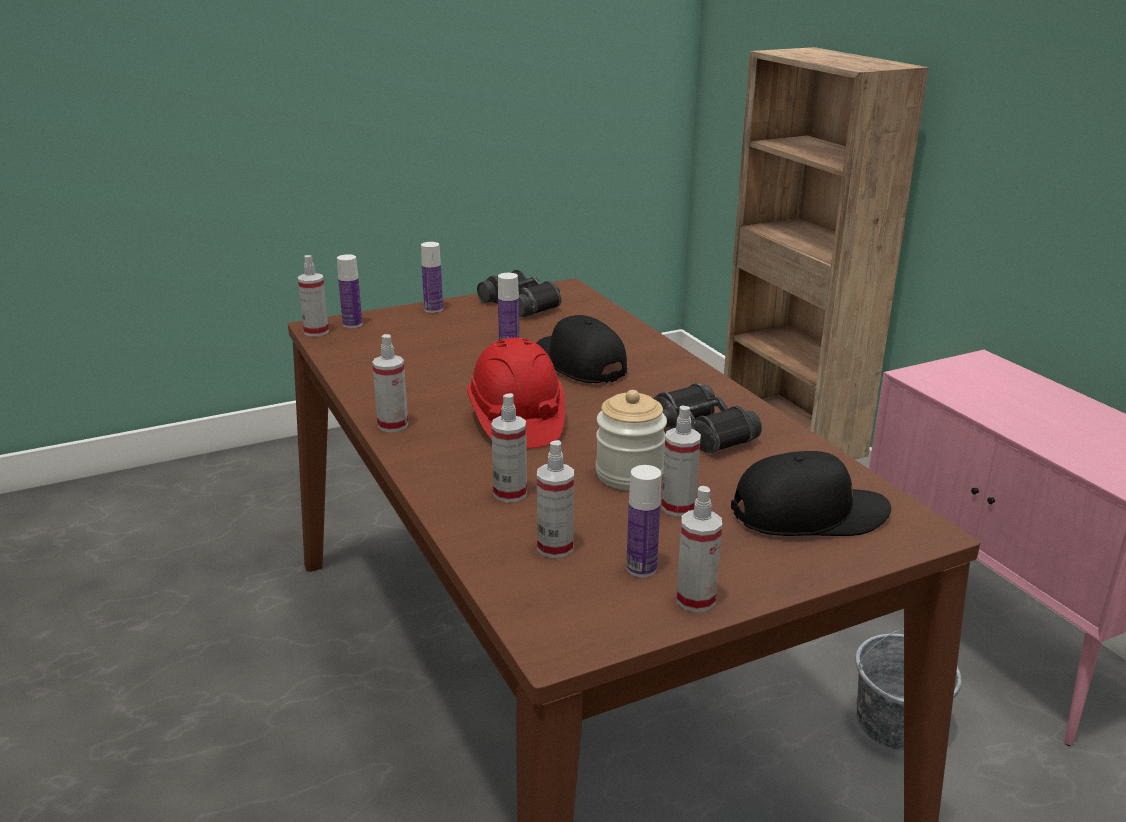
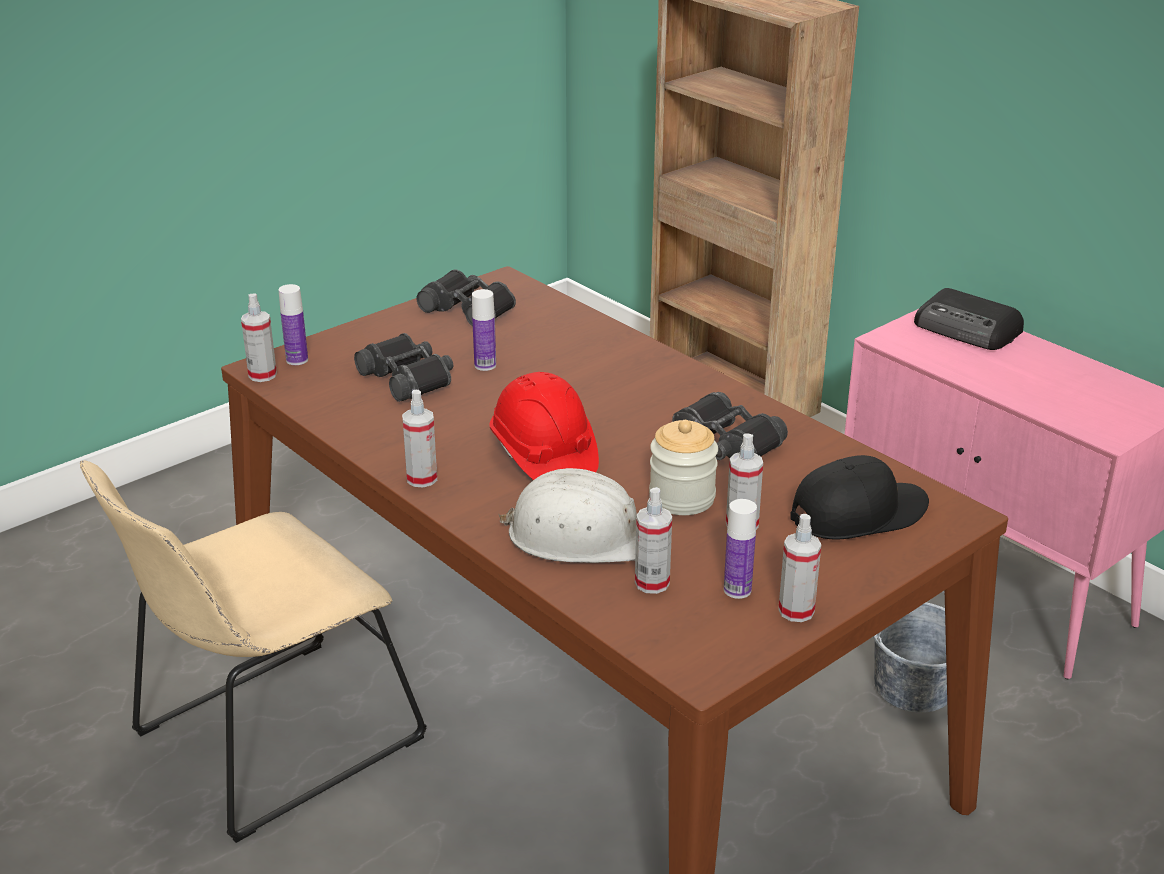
camera: 15 degrees left, 5 degrees up
bottle [421,242,443,313] -> none
spray bottle [491,393,527,503] -> white hard hat [498,468,637,563]
black cap [537,315,627,383] -> none
none -> beige chair [80,460,427,843]
none -> black binoculars [354,333,453,402]
none -> radio [914,288,1024,350]

